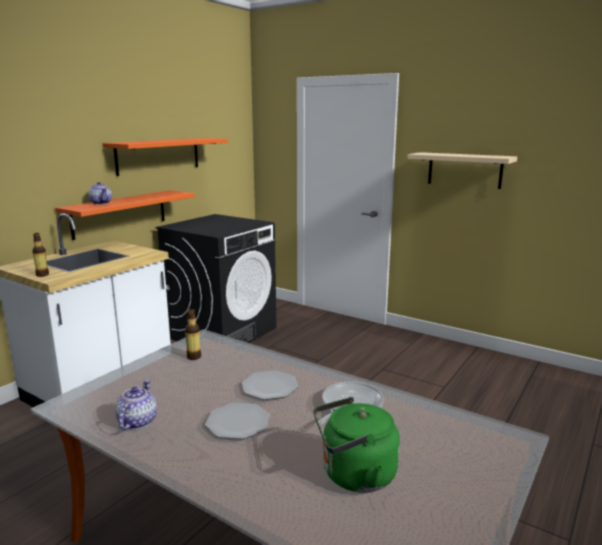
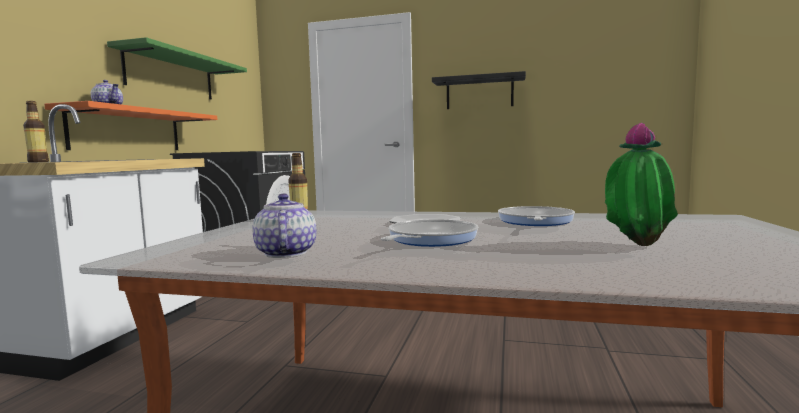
camera: 20 degrees left, 10 degrees down
orange shelf [102,138,228,176] -> green shelf [107,37,247,99]
plate [205,403,270,439] -> frying pan [381,219,478,247]
green kettle [313,397,400,493] -> potted plant [605,122,678,246]
beige shelf [407,152,517,189] -> black shelf [432,71,526,109]

